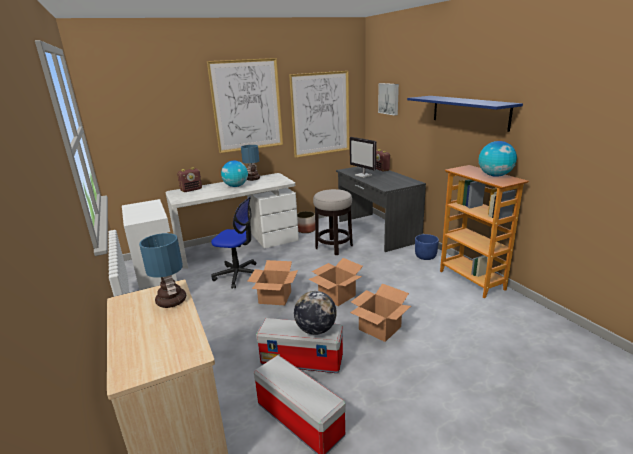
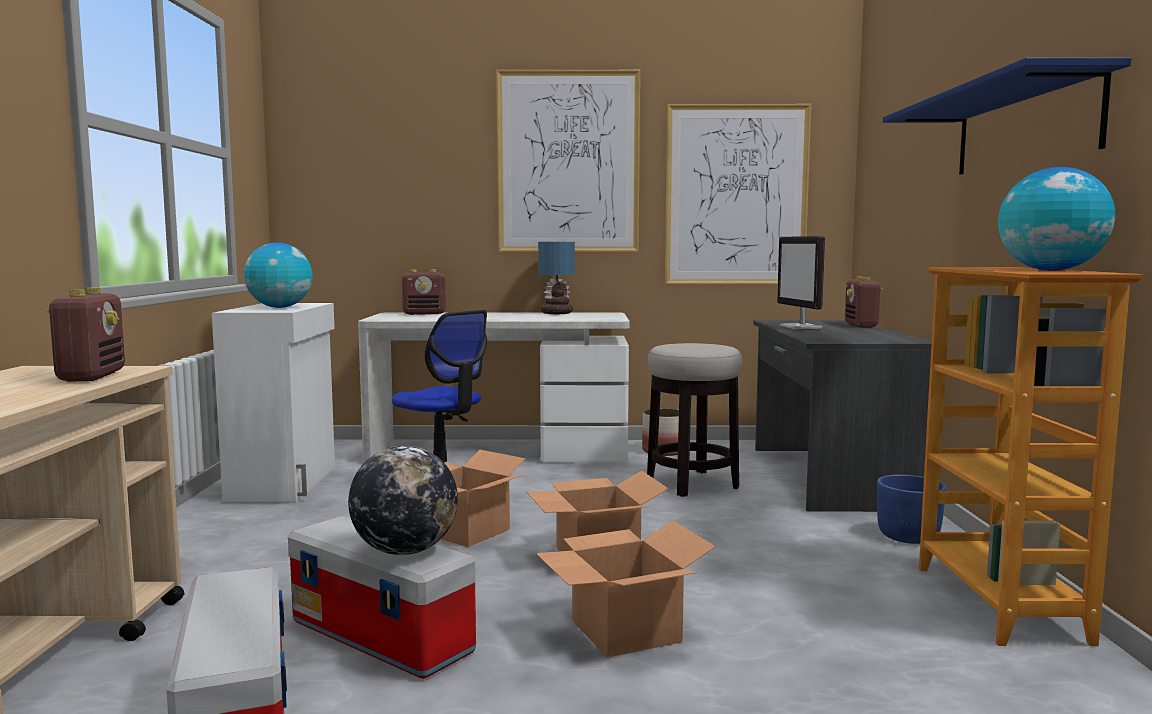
camera: 25 degrees right, 15 degrees down
table lamp [139,233,186,308] -> radio [46,287,125,382]
globe [221,161,248,187] -> globe moved to [244,243,312,308]
picture [378,83,399,116] -> none

